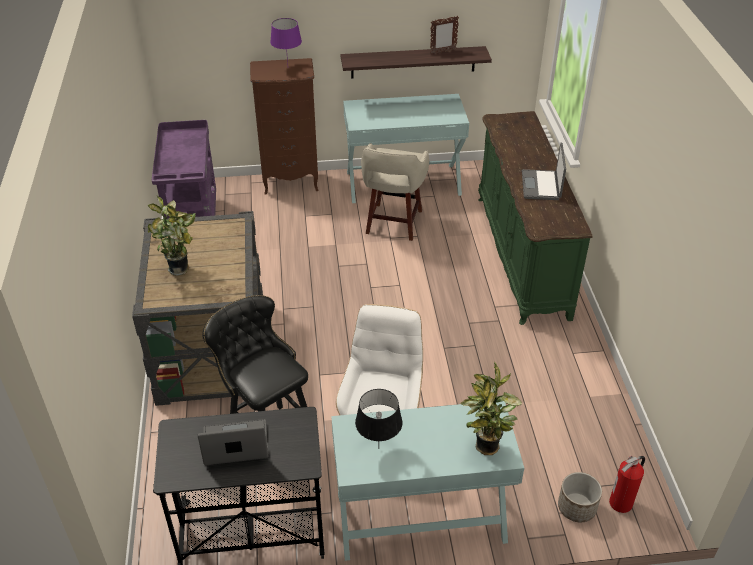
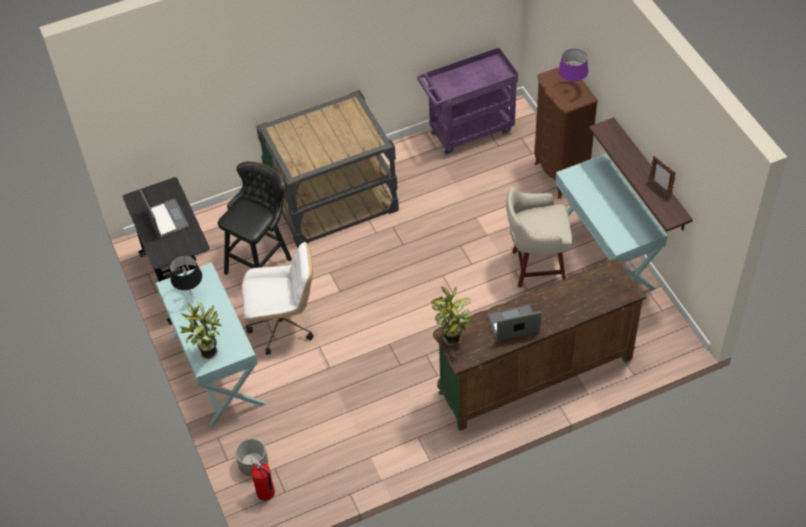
camera: 75 degrees right, 10 degrees up
potted plant [147,196,196,276] -> potted plant moved to [431,287,474,346]

